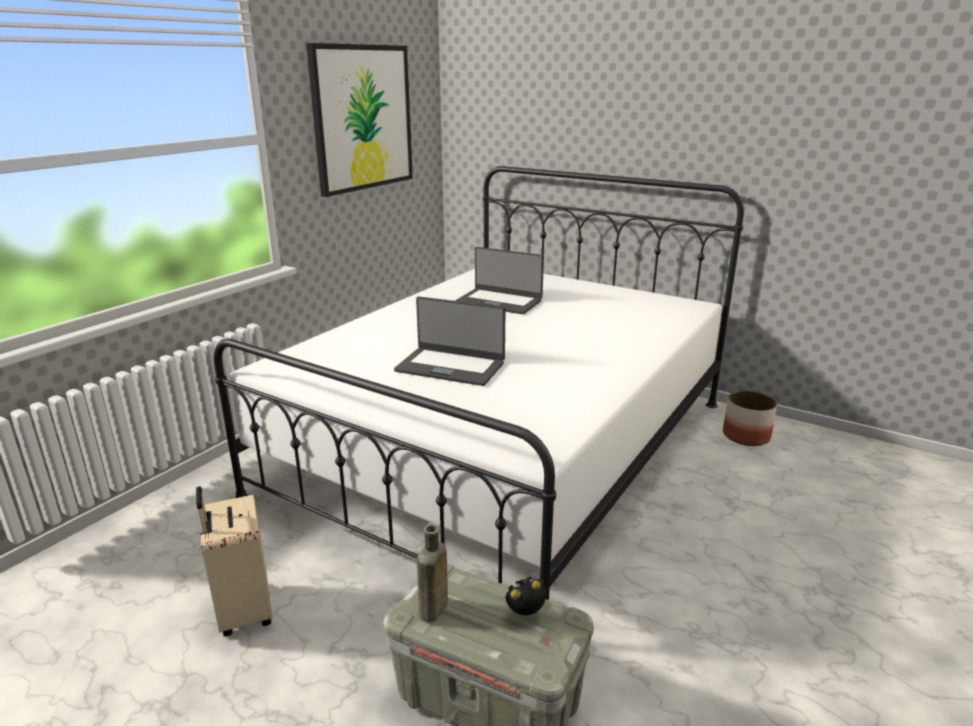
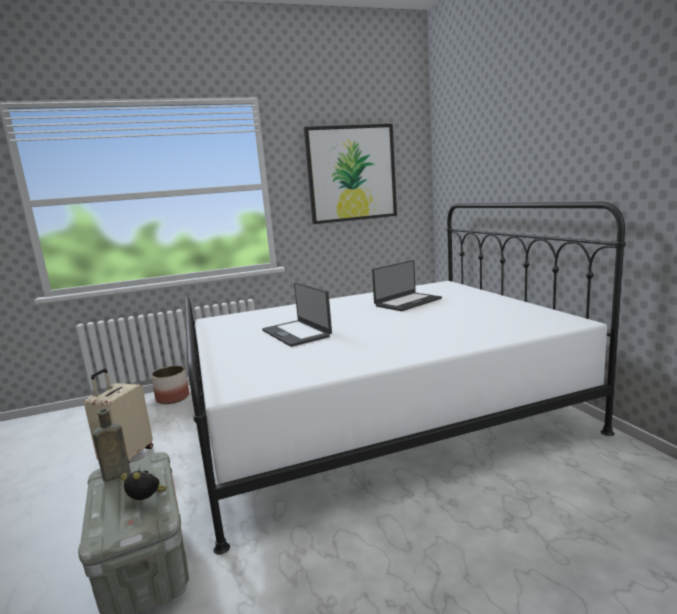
camera: 40 degrees right, 10 degrees down
laptop [455,247,544,314] -> laptop turned 105 degrees counterclockwise [372,260,442,311]
planter [723,390,777,446] -> planter moved to [151,366,189,404]

